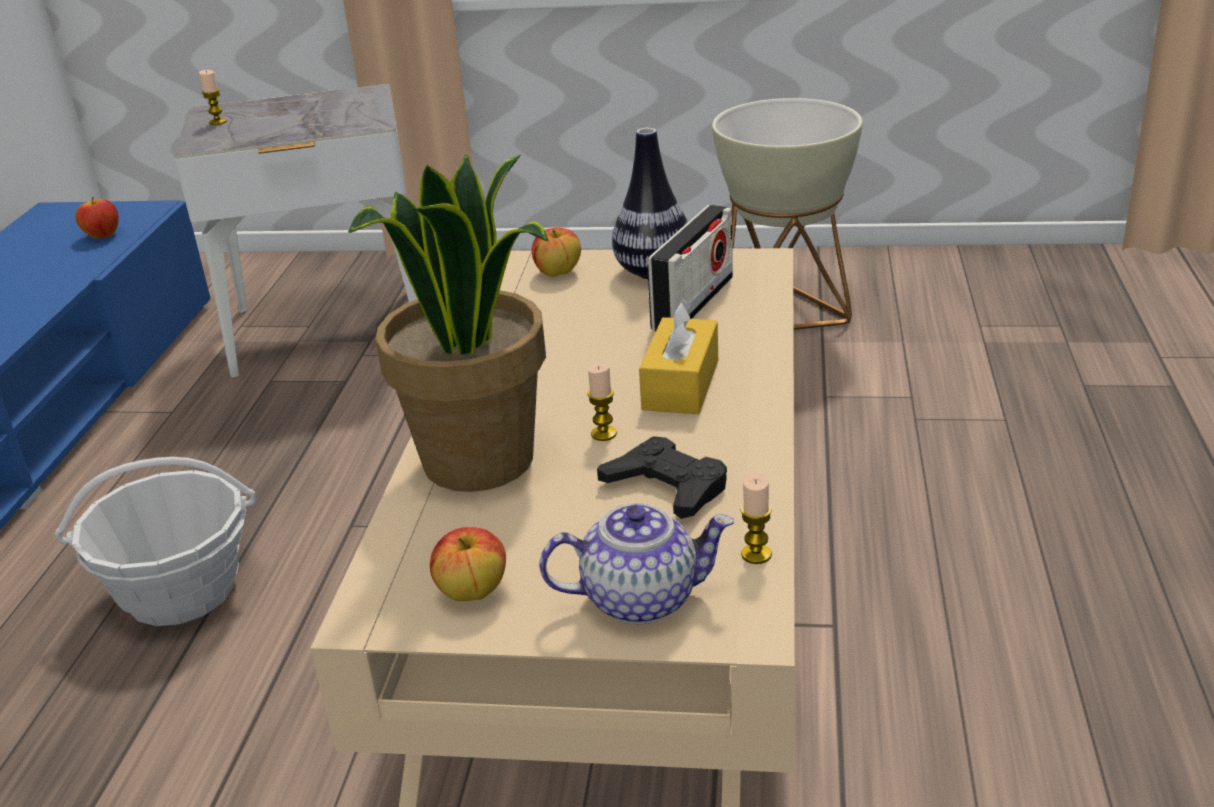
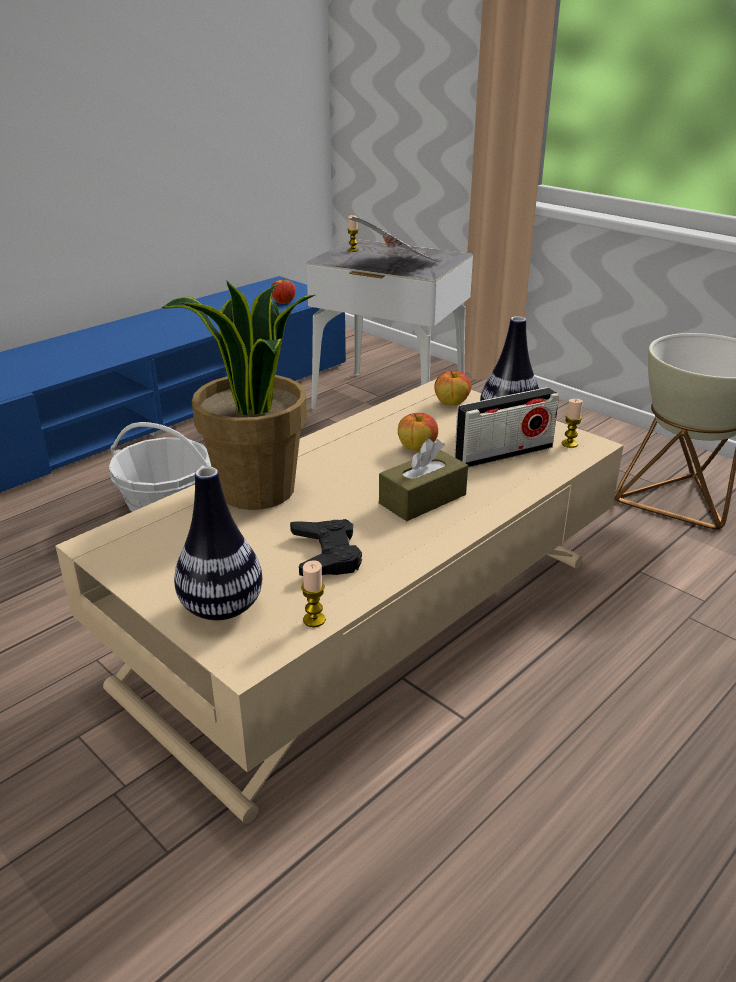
camera: 35 degrees right, 0 degrees up
apple [430,527,506,601] -> apple moved to [398,413,438,452]
teapot [539,503,734,624] -> vase [174,467,262,620]
candle [587,364,617,441] -> candle moved to [562,399,583,448]
yellow tissue box [639,300,718,414] -> brown tissue box [379,439,468,521]
none -> newspaper [350,217,437,261]

